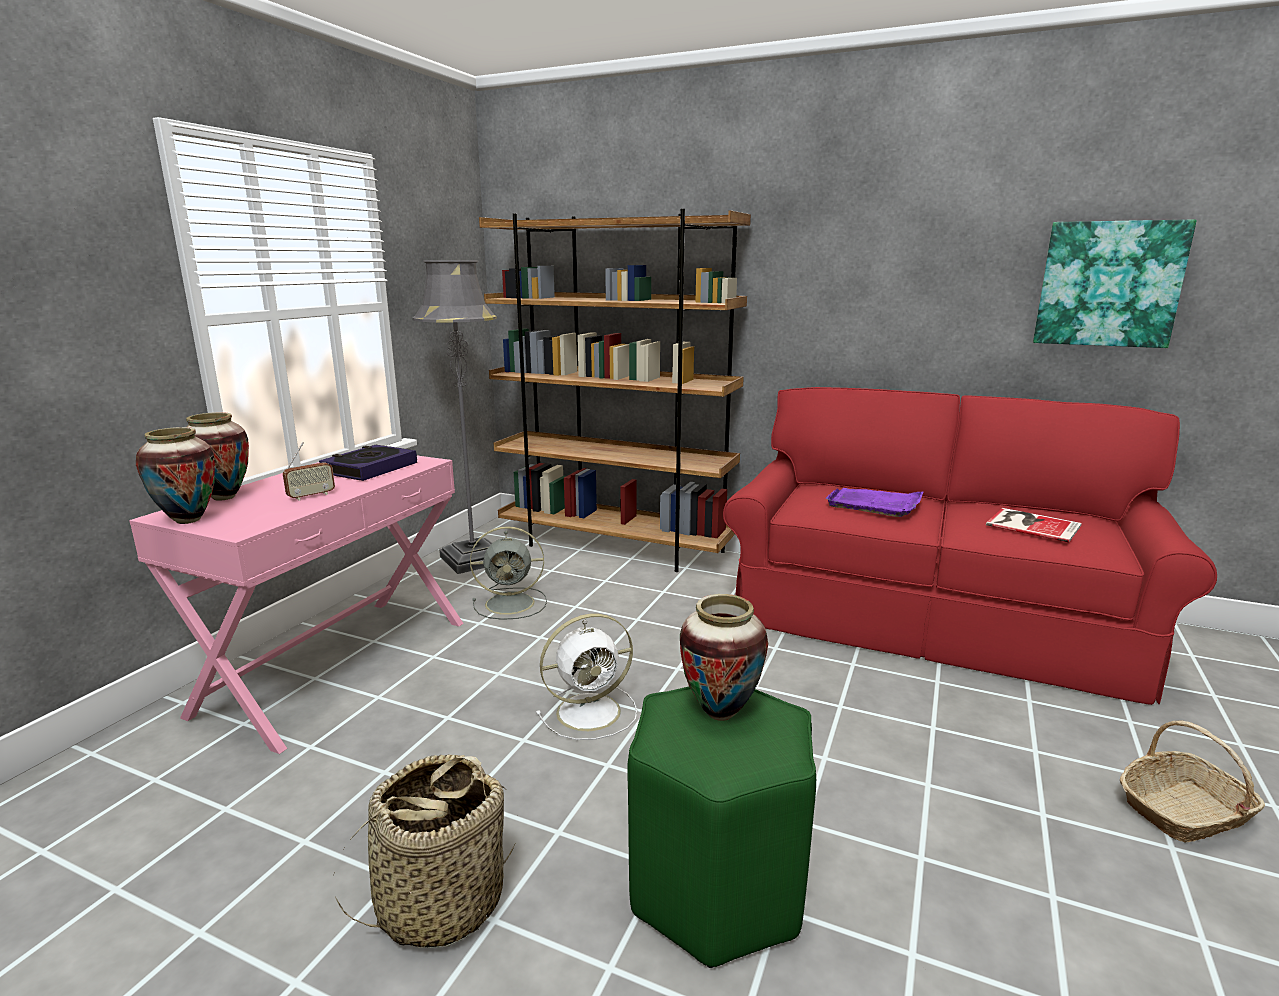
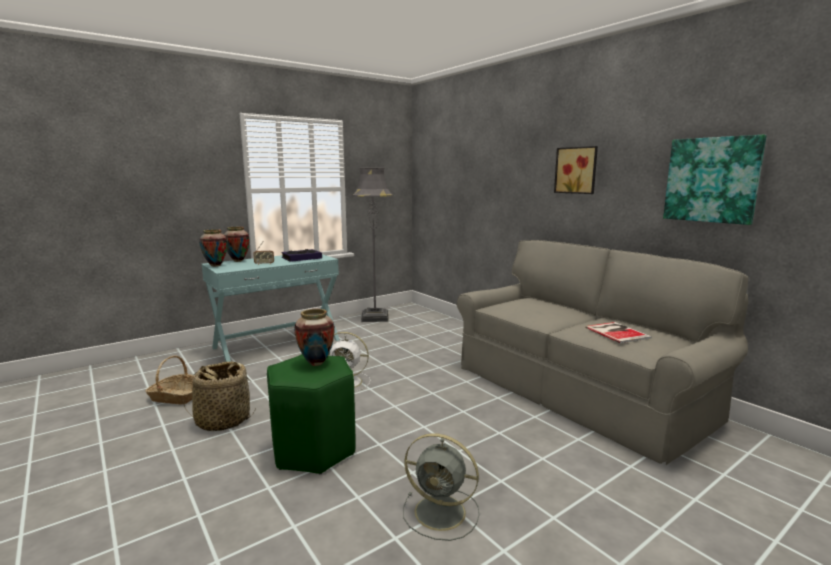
camera: 30 degrees right, 5 degrees down
pink console table [129,456,464,754] -> turquoise console table [202,254,340,362]
grey fan [470,526,547,620] -> grey fan moved to [403,433,479,541]
brown bookcase [479,209,751,572] -> none
red sofa [723,387,1217,705] -> grey sofa [457,240,748,465]
purple tray [825,488,924,517] -> none
basket [1120,721,1265,842] -> basket moved to [145,356,194,405]
none -> picture [554,146,598,194]

